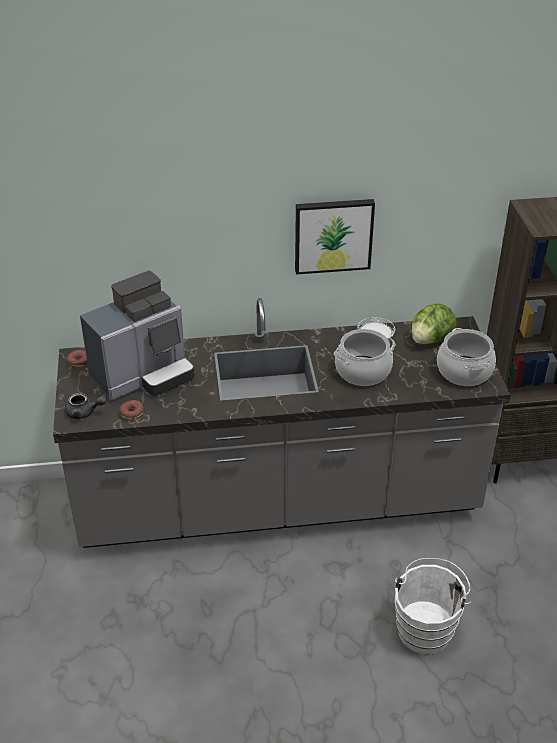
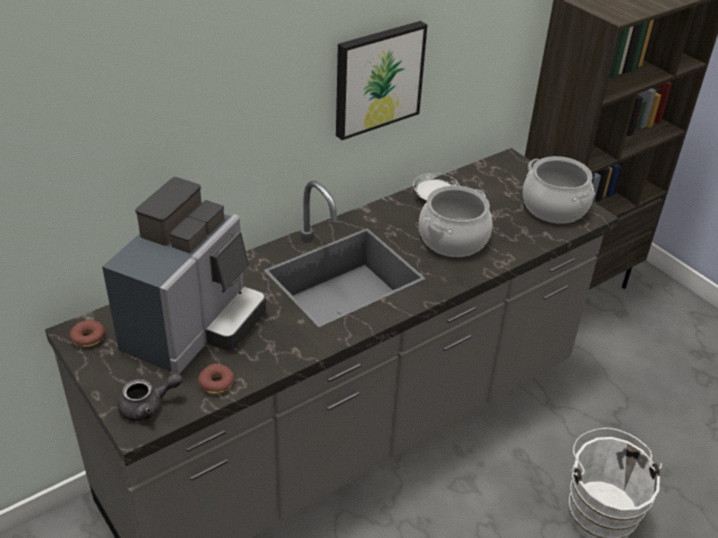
camera: 30 degrees left, 0 degrees up
lettuce [412,303,457,345] -> none

